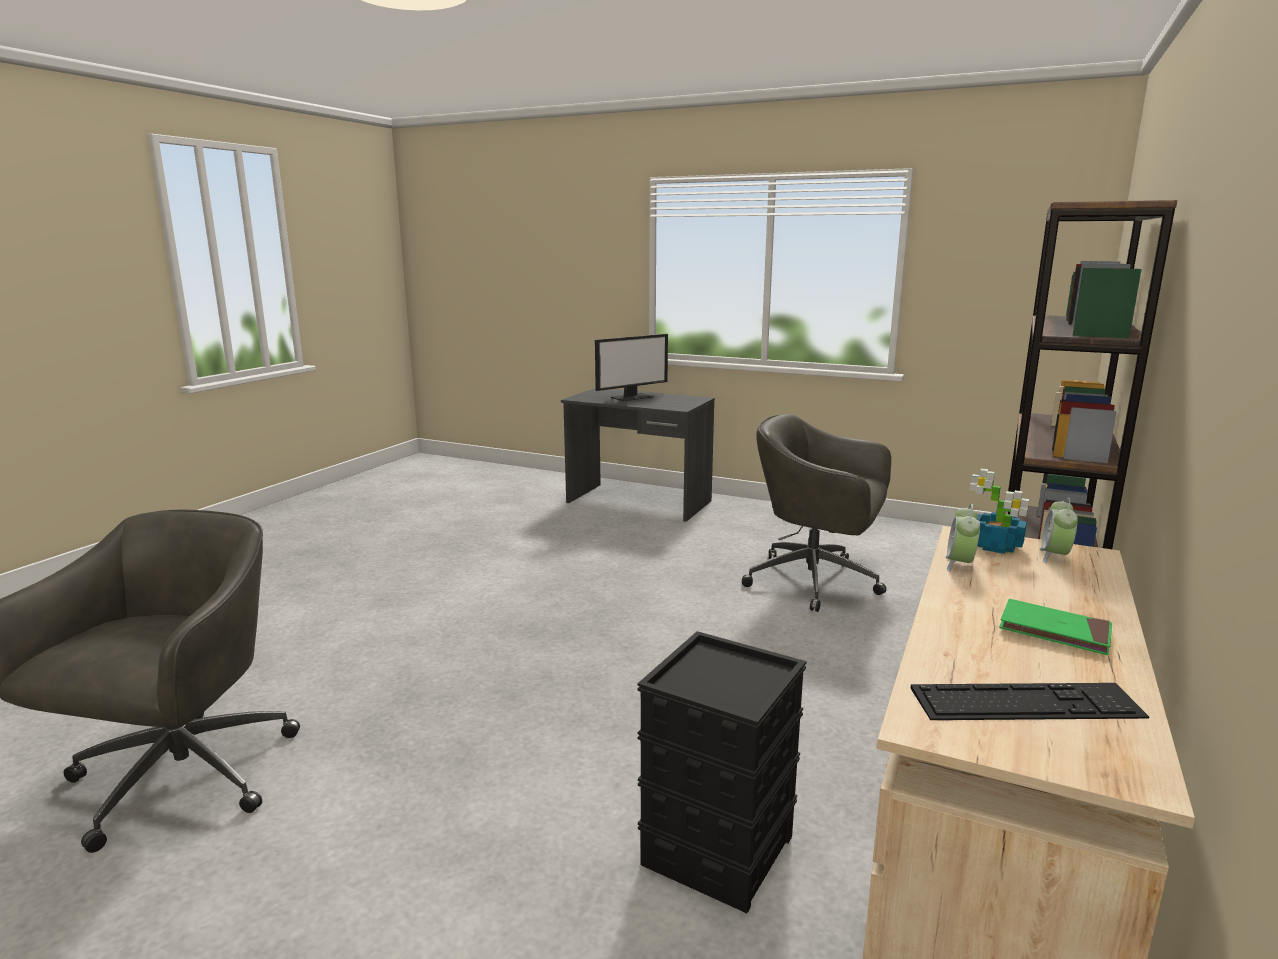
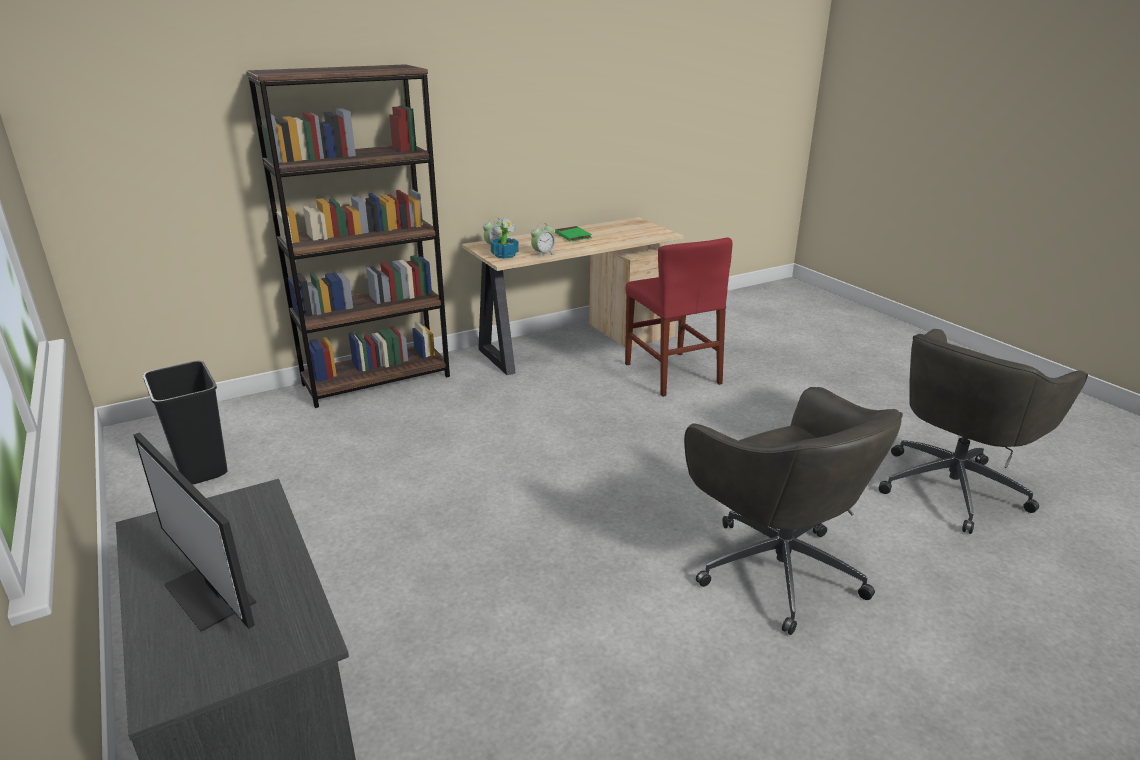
camera: 145 degrees left, 10 degrees up
monitor [595,334,668,401] -> monitor turned 135 degrees counterclockwise [133,432,257,632]
black storage box [638,631,806,913] -> red chair [625,237,733,397]
grey office chair [742,414,891,612] -> grey office chair moved to [684,387,903,635]
keyboard [910,683,1149,720] -> none
none -> black trash can [143,361,228,484]

